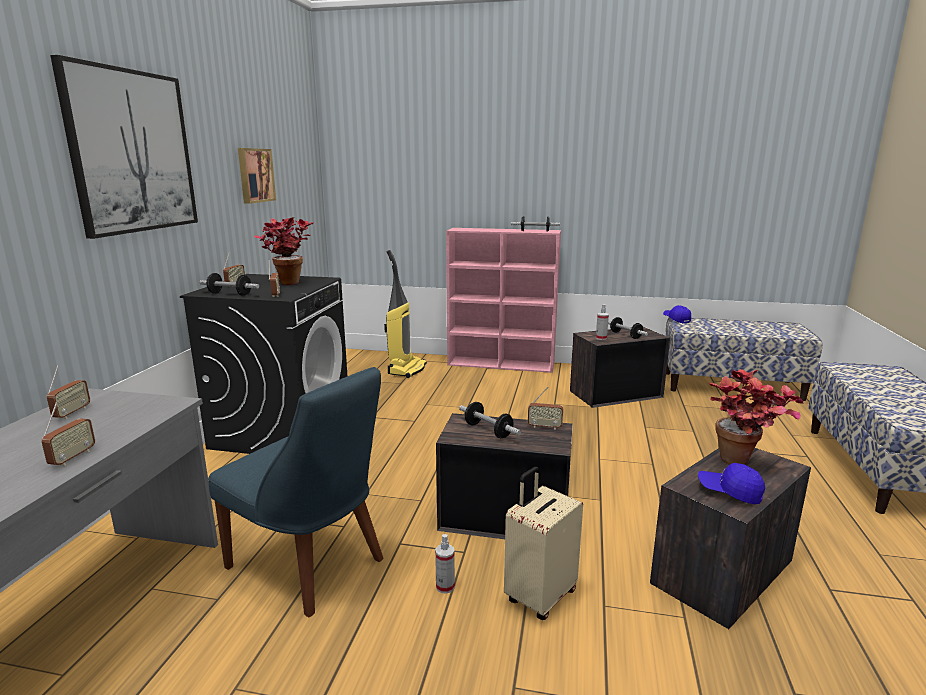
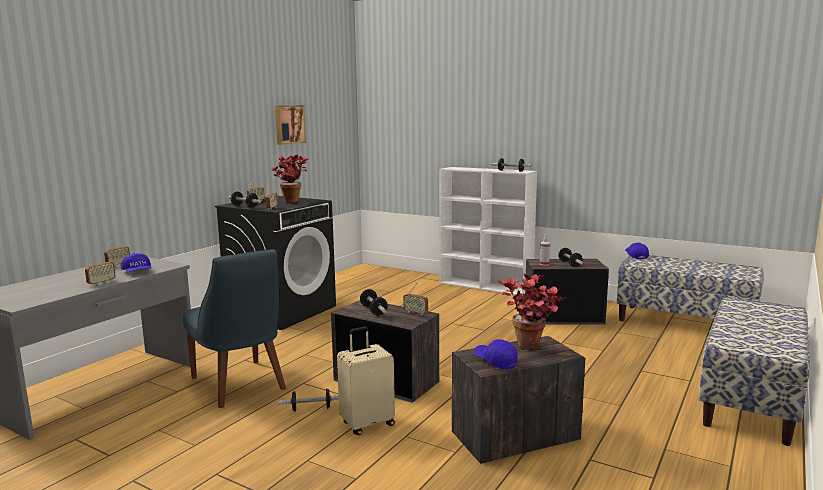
camera: 20 degrees right, 5 degrees down
picture [50,55,198,239] -> none
vacuum cleaner [384,250,427,378] -> none
spray bottle [435,534,455,594] -> dumbbell [278,388,339,411]
pink bookcase [446,228,561,373] -> white bookcase [439,167,537,295]
none -> blue cap [121,253,152,272]

